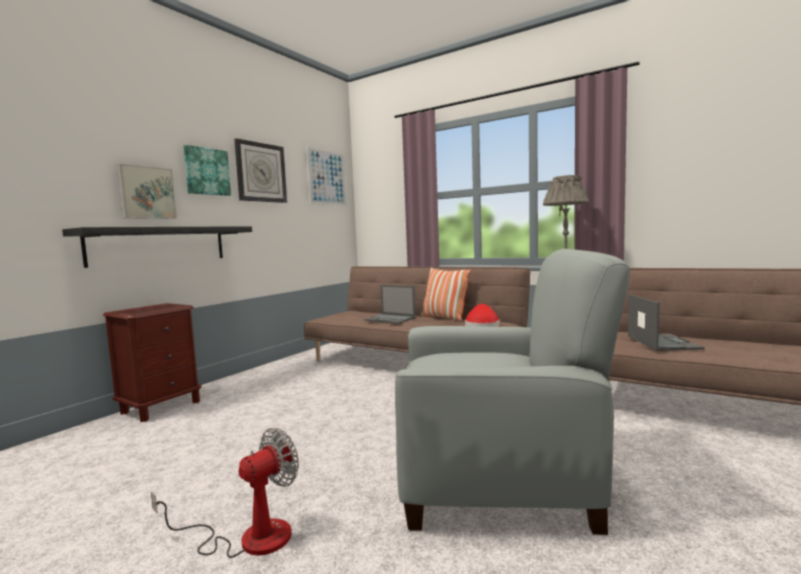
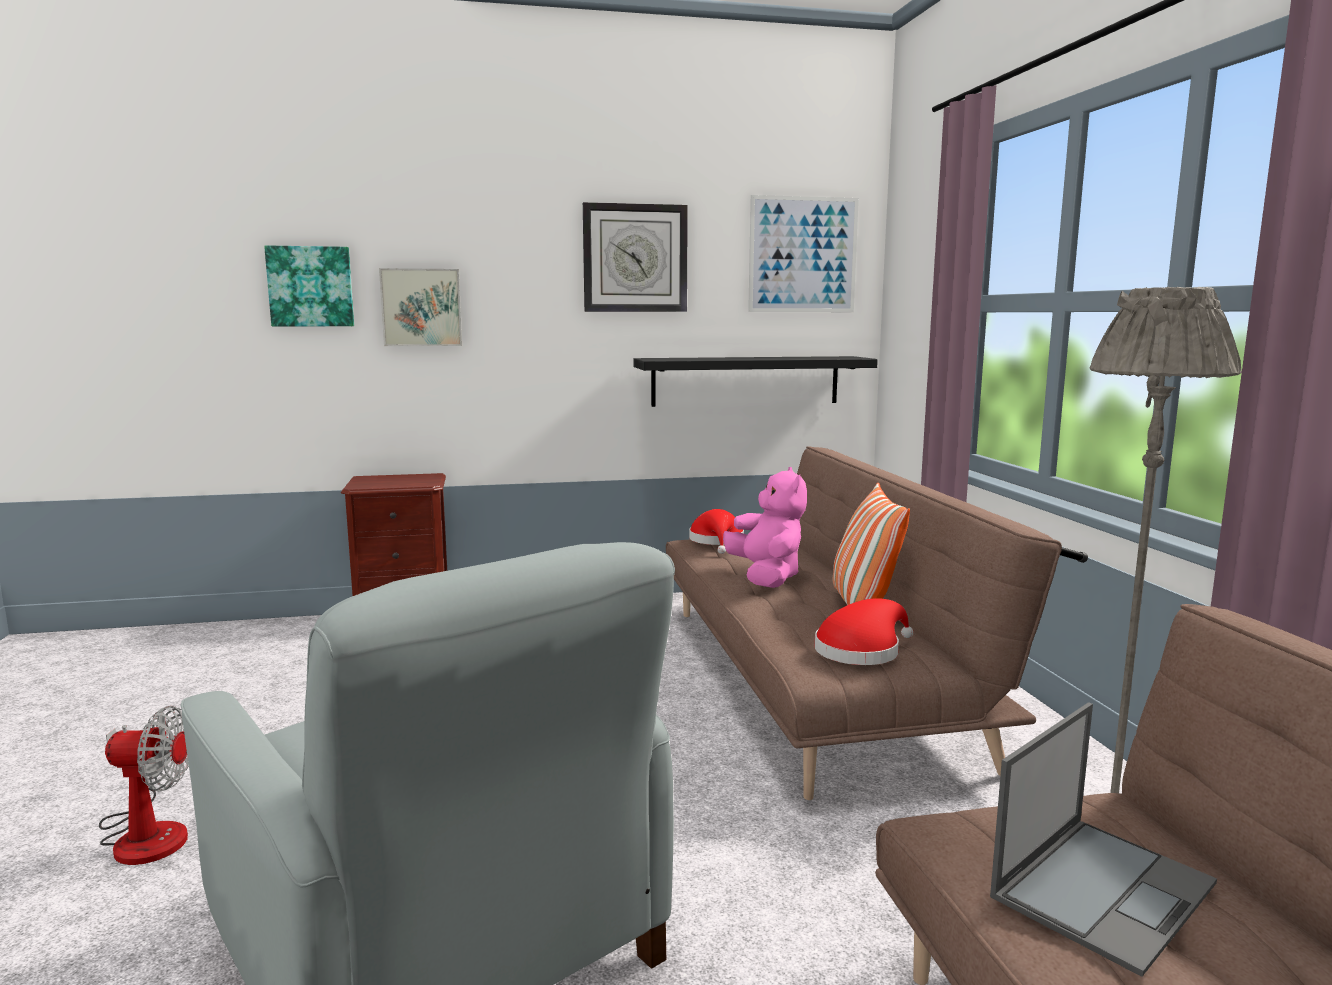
camera: 45 degrees right, 5 degrees up
black shelf [62,226,252,268] -> black shelf moved to [633,356,878,407]
picture [184,145,231,196] -> picture moved to [264,245,354,326]
laptop [364,285,416,324] -> pink plush toy [723,467,807,588]
none -> red hat [689,509,744,554]

